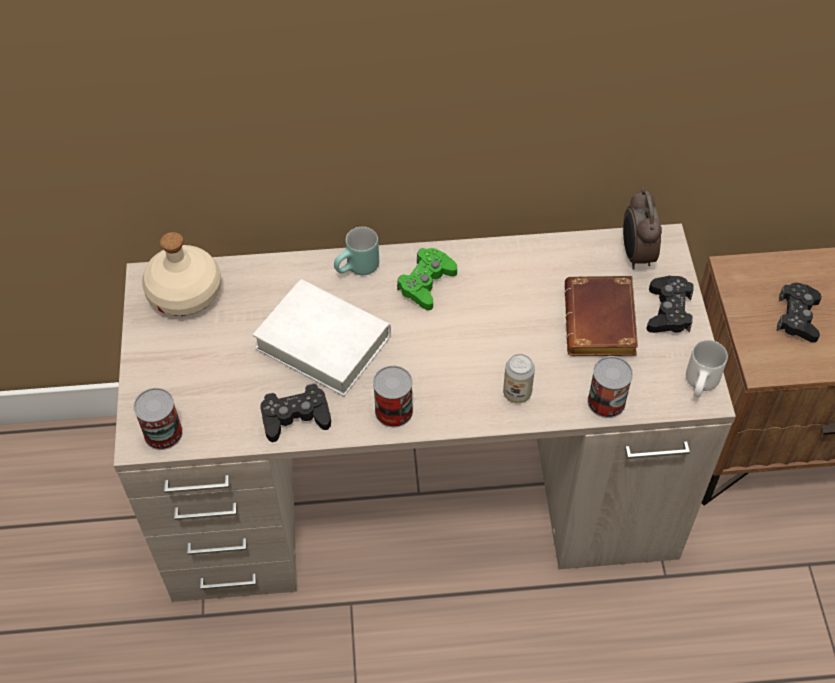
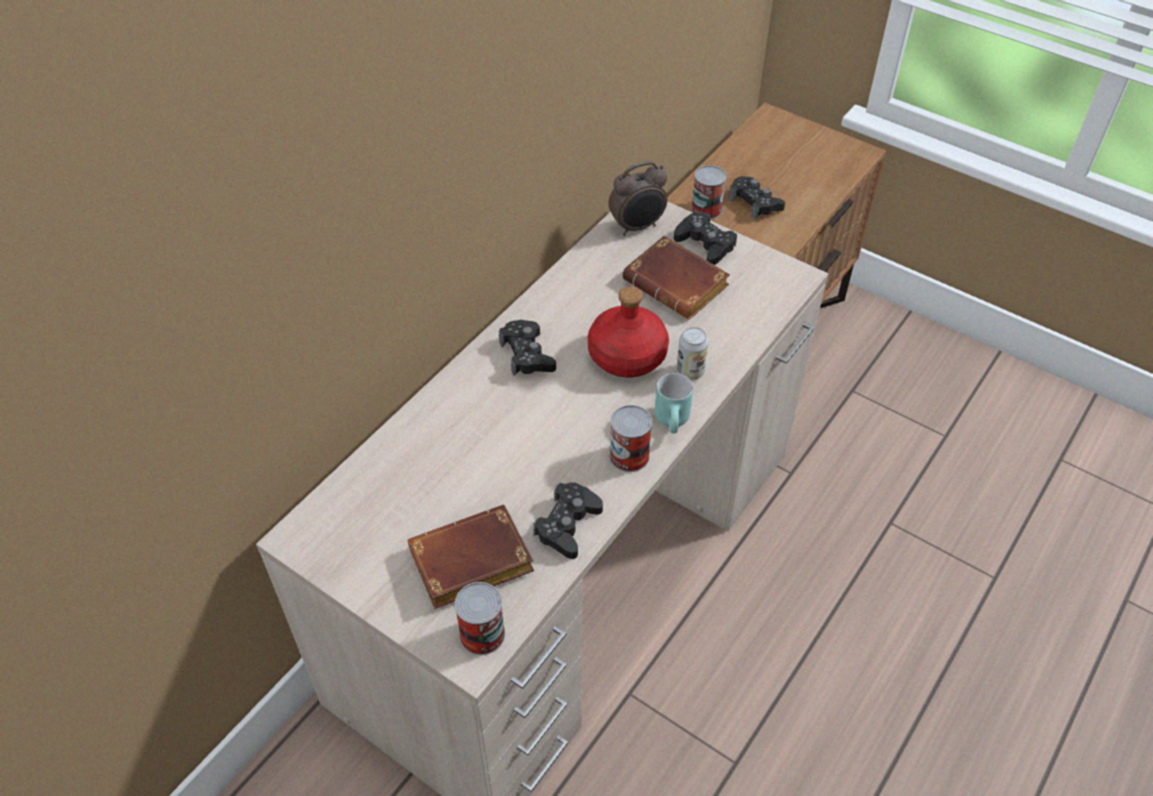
camera: 50 degrees left, 5 degrees down
beige bottle [142,232,222,316] -> none
white book [253,279,391,396] -> none
turquoise mug [334,227,379,275] -> turquoise mug moved to [655,373,693,434]
green game controller [397,248,457,310] -> black game controller [499,320,556,376]
can [588,356,633,418] -> can moved to [691,165,727,220]
alarm clock [623,188,662,270] -> alarm clock turned 60 degrees counterclockwise [608,161,667,236]
white mug [686,340,728,397] -> none
none -> brown book [408,505,534,609]
none -> red bottle [588,287,669,378]

